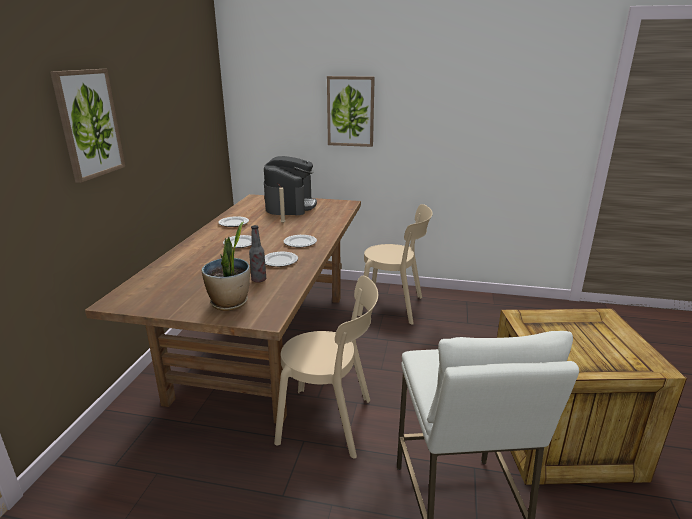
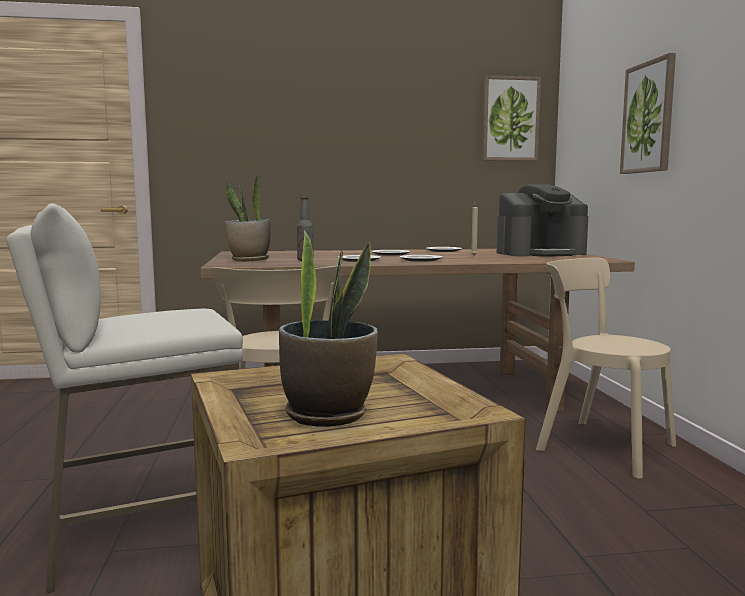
camera: 70 degrees right, 15 degrees down
picture [50,69,125,183] -> picture moved to [482,75,541,161]
beige chair [357,204,433,325] -> beige chair turned 135 degrees clockwise [536,257,676,479]
none -> potted plant [279,230,378,427]

